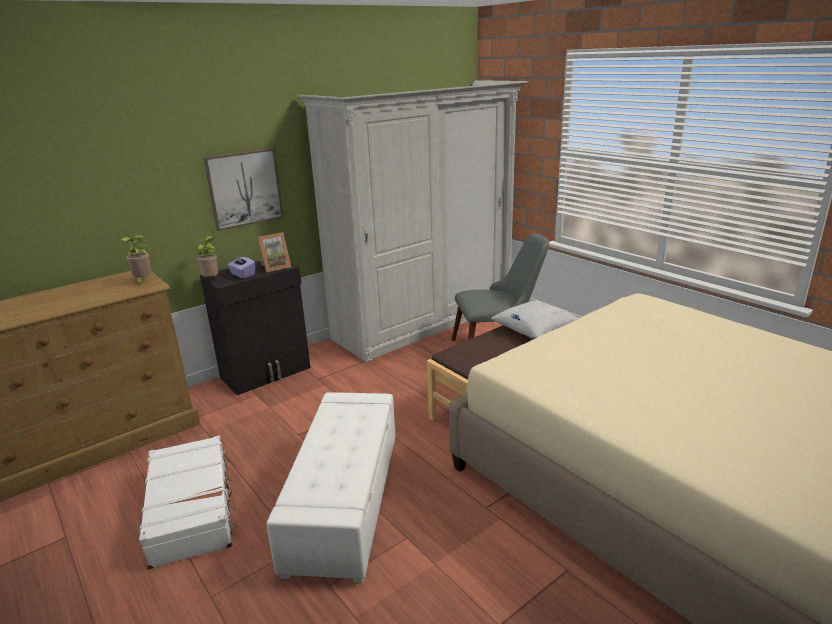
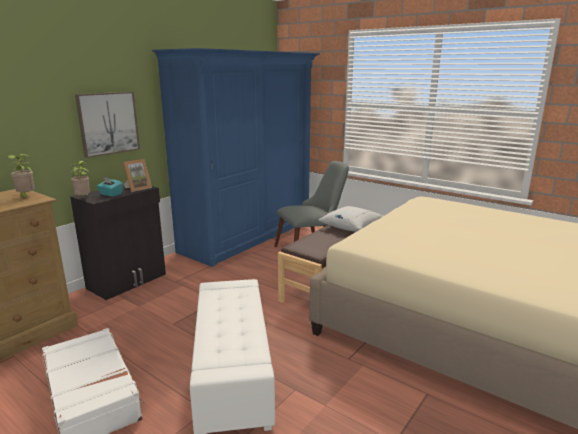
camera: 15 degrees left, 5 degrees down
purple tissue box [227,255,255,279] -> turquoise tissue box [97,177,123,197]
white wardrobe [298,80,529,362] -> blue wardrobe [152,48,320,267]

